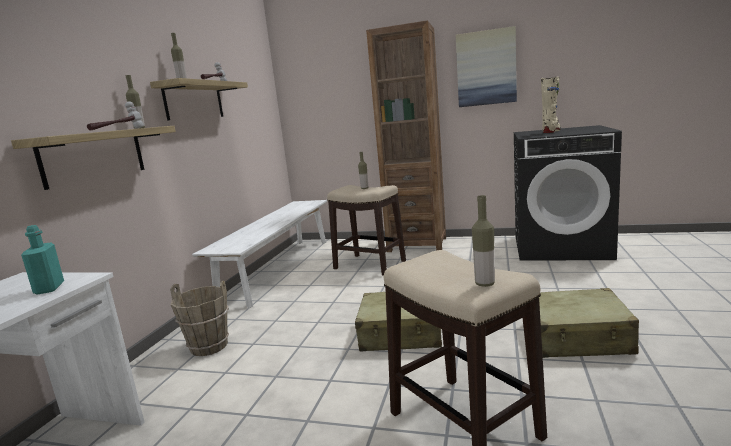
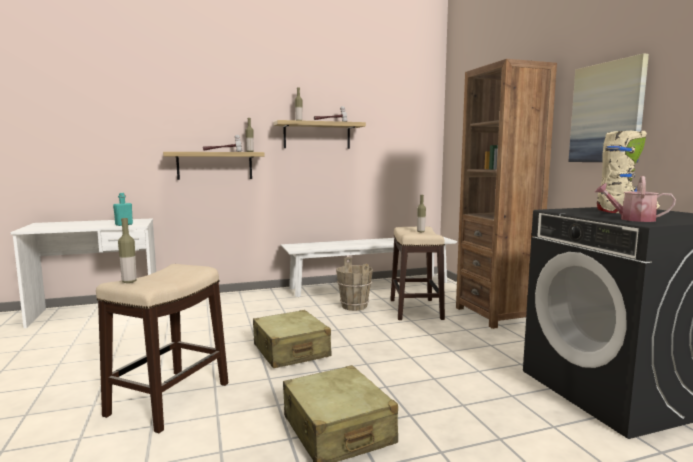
camera: 55 degrees right, 5 degrees down
brown bucket [170,281,229,356] -> brown bucket moved to [336,257,373,311]
none -> watering can [595,176,676,222]

